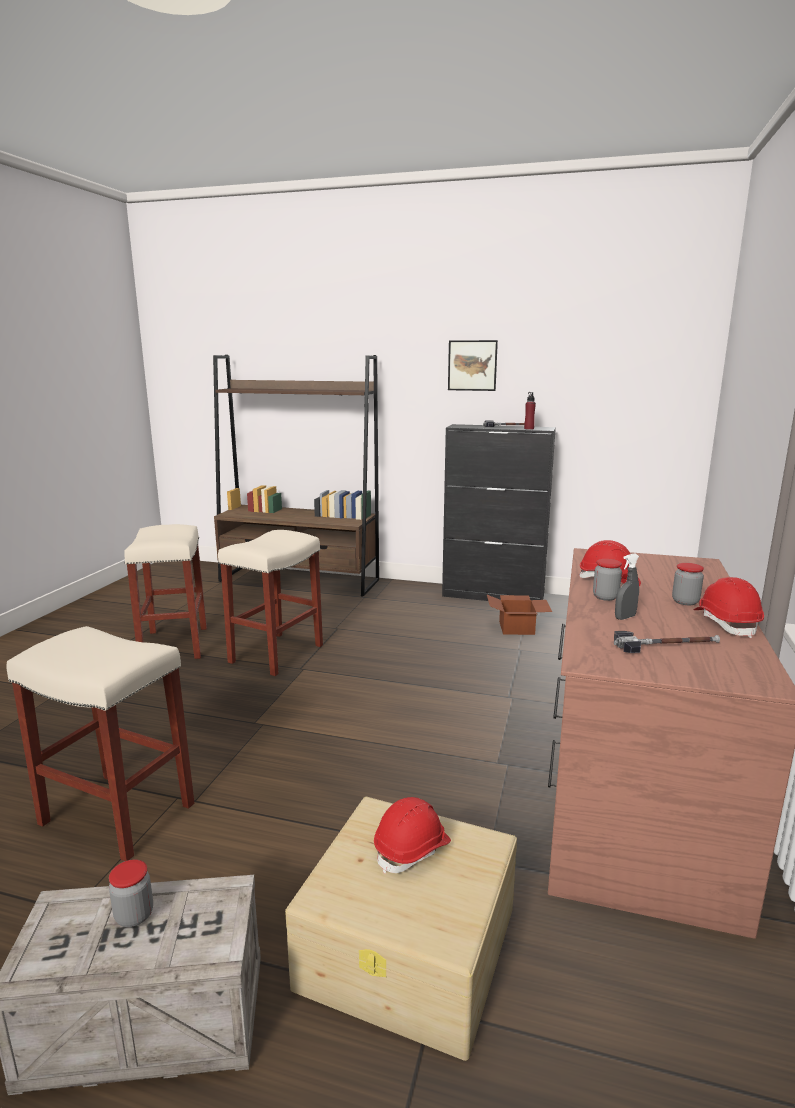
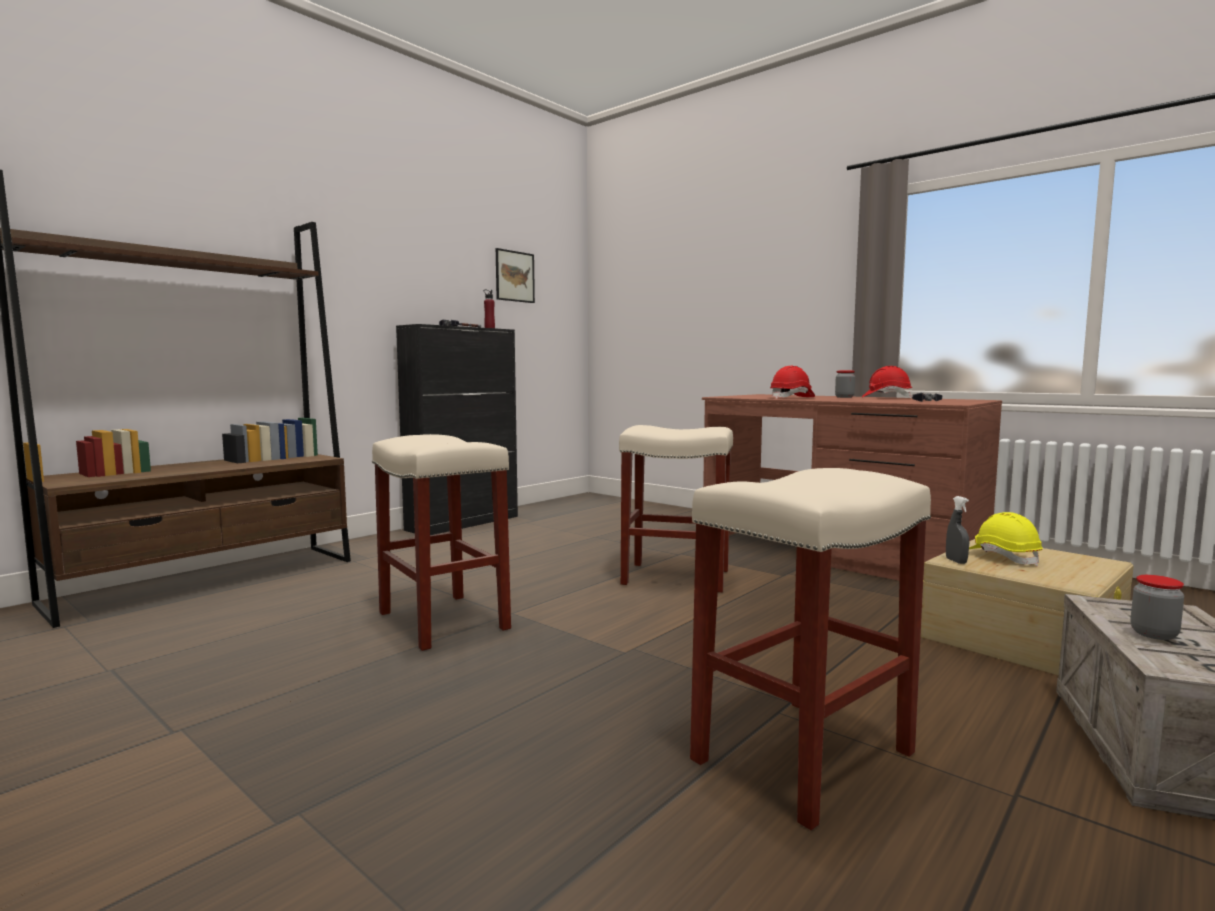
camera: 65 degrees left, 10 degrees down
beige stool [124,524,207,659] -> beige stool moved to [619,425,733,592]
red hard hat [374,797,451,874] -> yellow hard hat [969,512,1043,566]
picture [448,340,498,391] -> picture moved to [496,248,535,303]
cardboard box [487,595,552,635] -> none
jar [593,559,622,601] -> none
grey spray bottle [615,553,639,620] -> grey spray bottle moved to [946,496,969,564]

